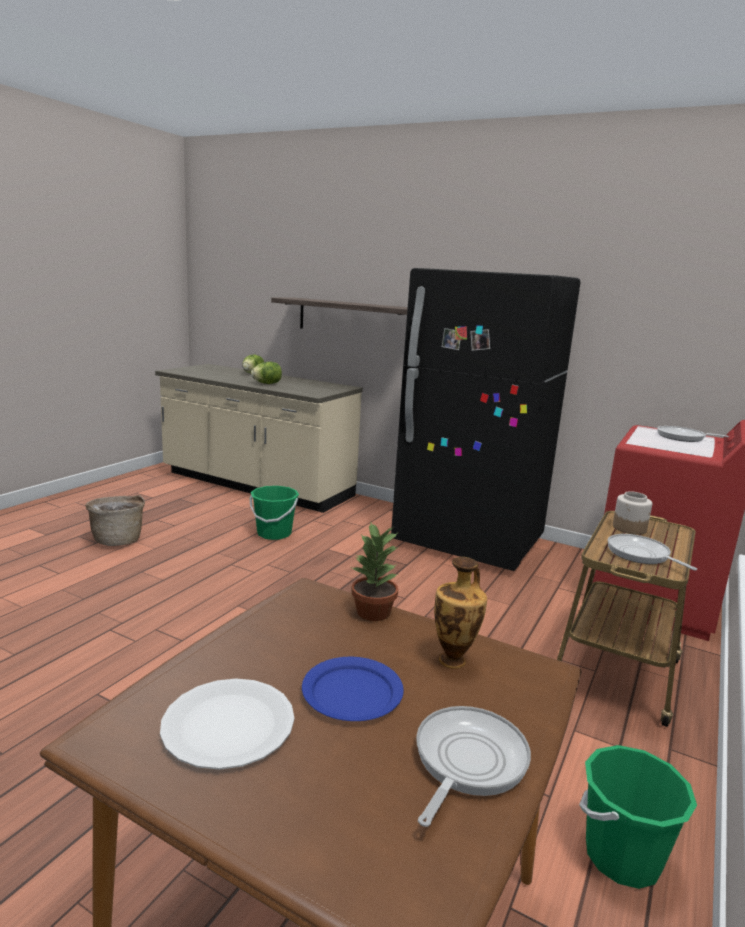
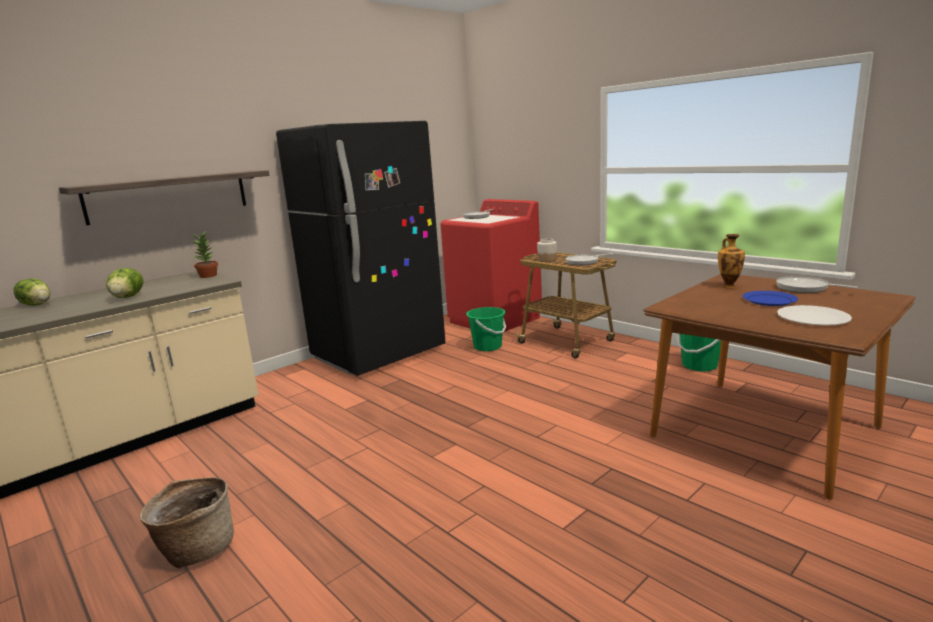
camera: 70 degrees left, 0 degrees up
green bucket [250,486,299,540] -> green bucket moved to [466,307,506,351]
potted plant [351,521,398,621] -> potted plant moved to [192,231,218,278]

